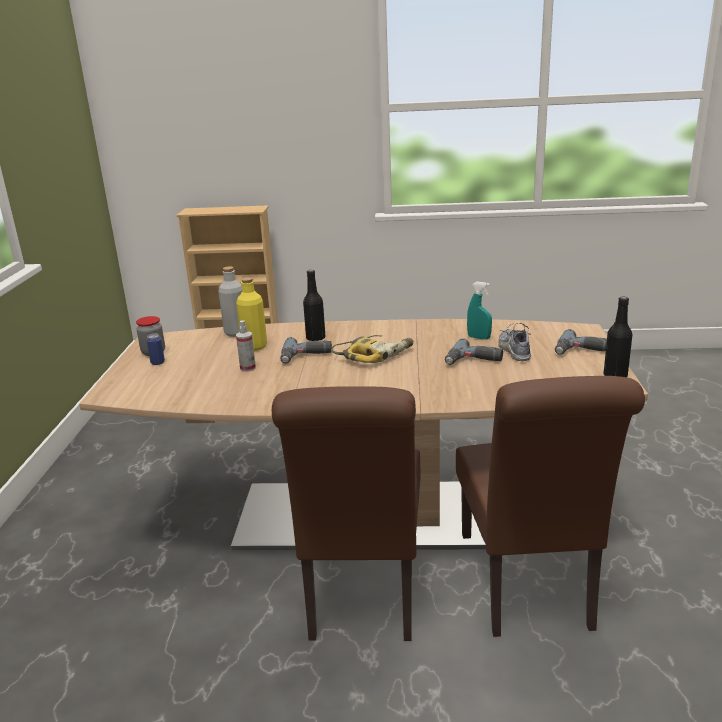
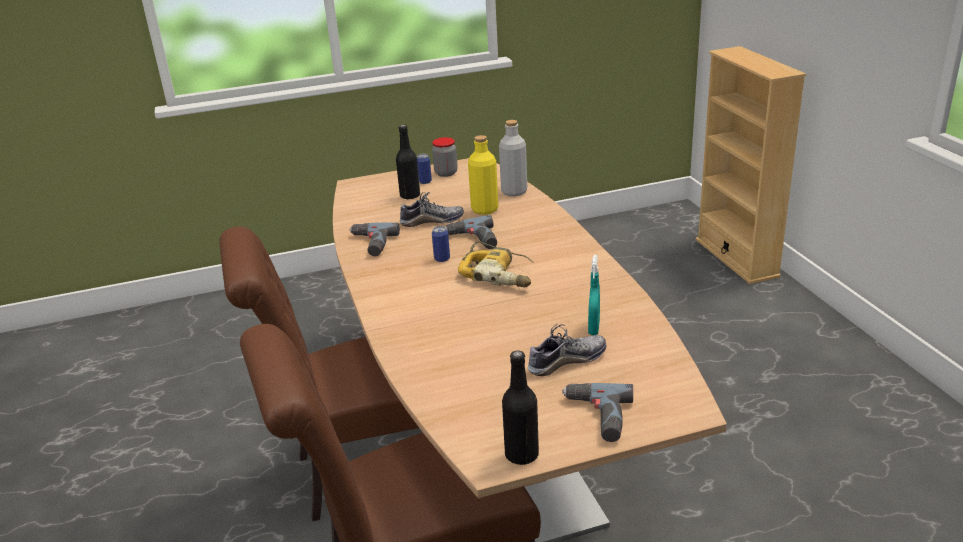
camera: 70 degrees right, 5 degrees up
spray bottle [236,321,256,372] -> shoe [400,192,464,227]
black bottle [303,270,325,341] -> black bottle moved to [396,125,420,200]
power drill [445,339,503,365] -> power drill moved to [349,222,400,256]
none -> can [432,226,450,262]

